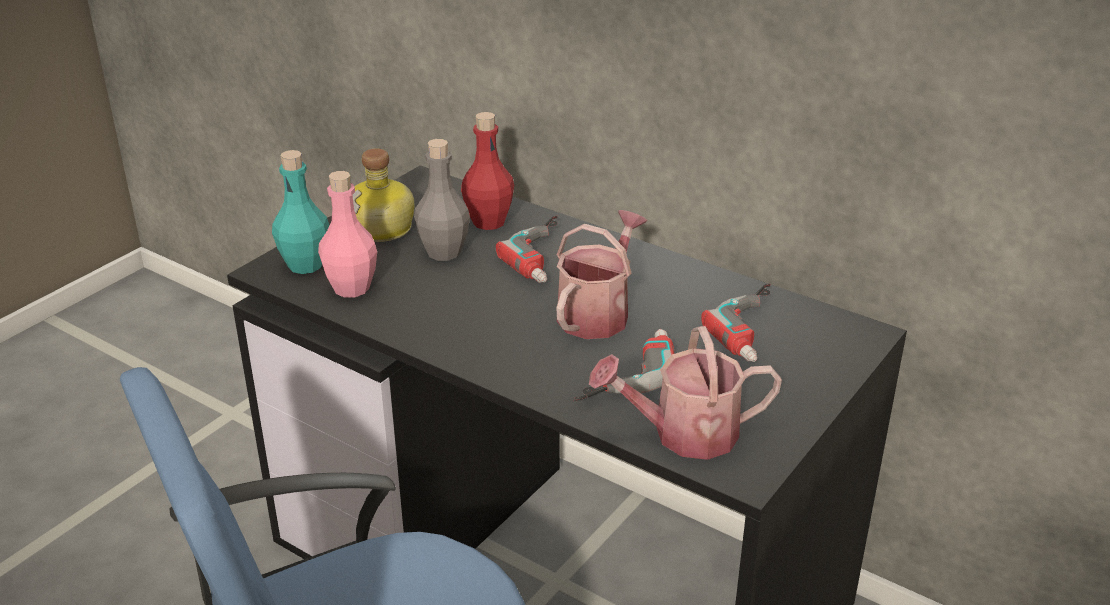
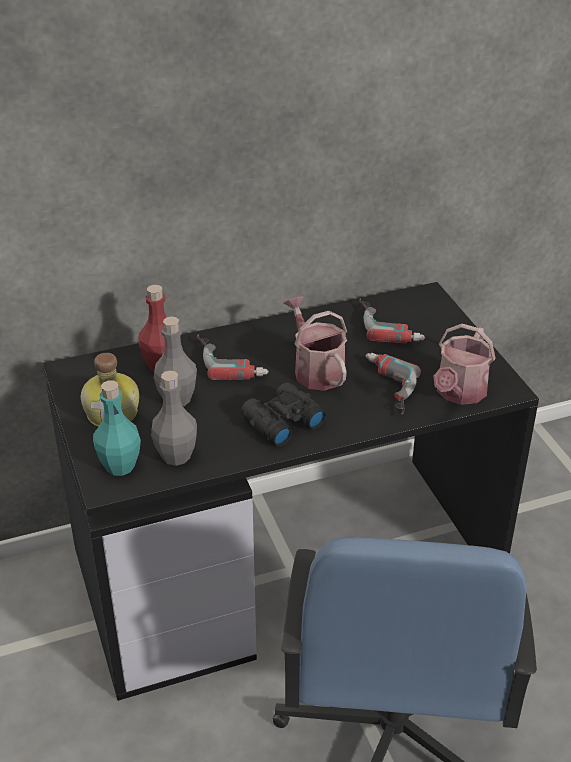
camera: 55 degrees left, 5 degrees up
pink bottle [318,171,377,297] -> grey bottle [151,371,197,466]
none -> black binoculars [241,382,326,447]

